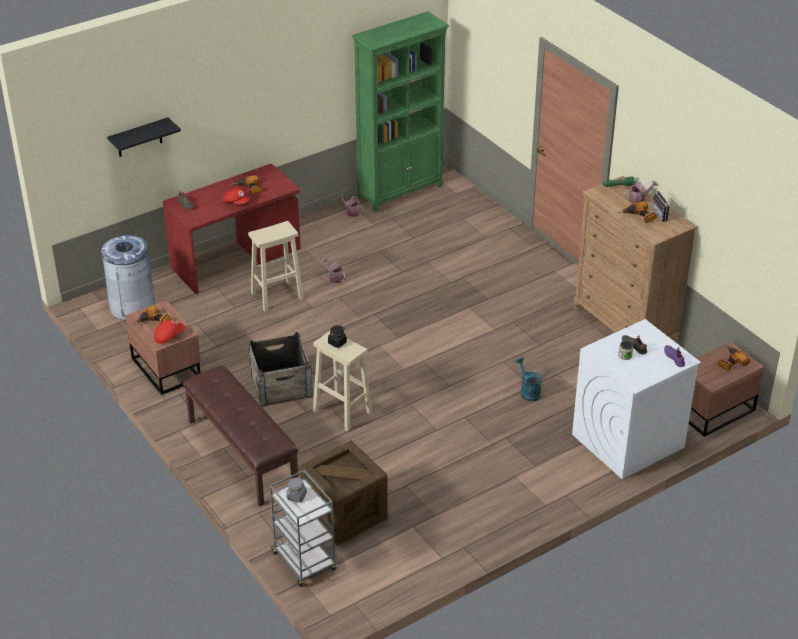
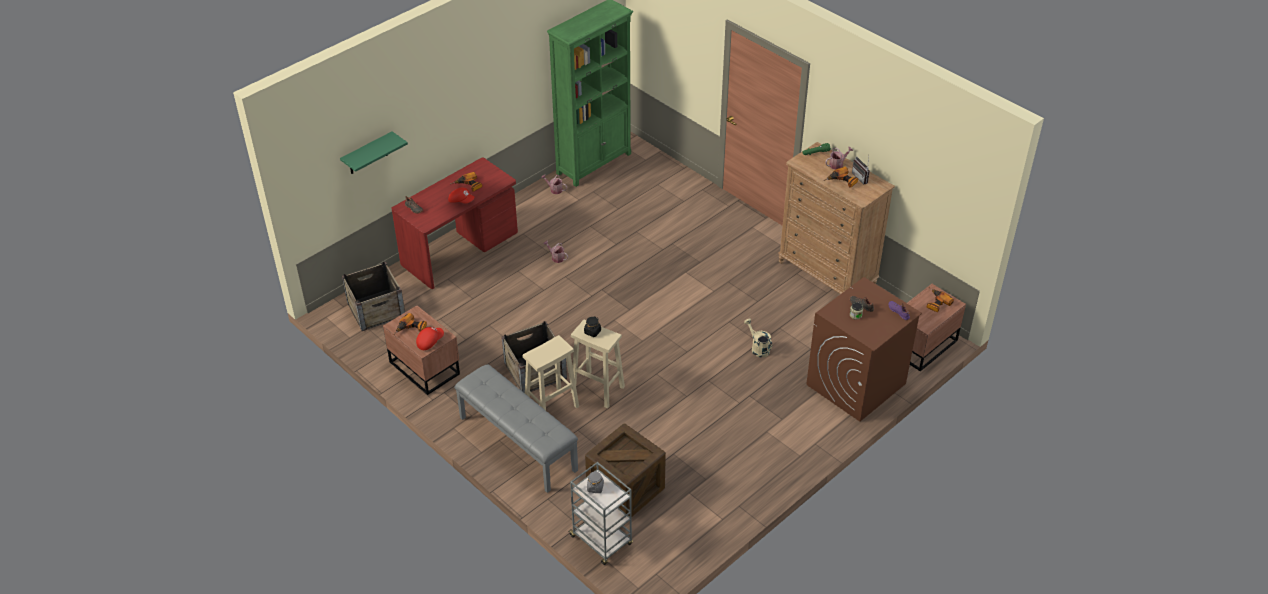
camera: 10 degrees left, 5 degrees up
grey trash can [101,235,155,320] -> crate [342,262,405,331]
black shelf [107,117,181,157] -> green shelf [340,131,408,174]
brown bench [183,366,298,506] -> grey bench [454,364,578,493]
beige stool [248,221,304,311] -> beige stool moved to [523,335,579,410]
turquoise watering can [516,357,542,401] -> beige watering can [744,318,772,357]
white washing machine [572,319,701,479] -> brown washing machine [806,277,922,422]

